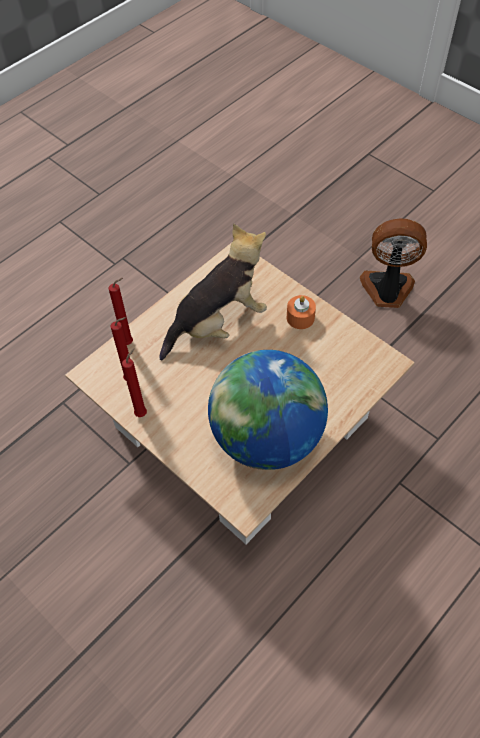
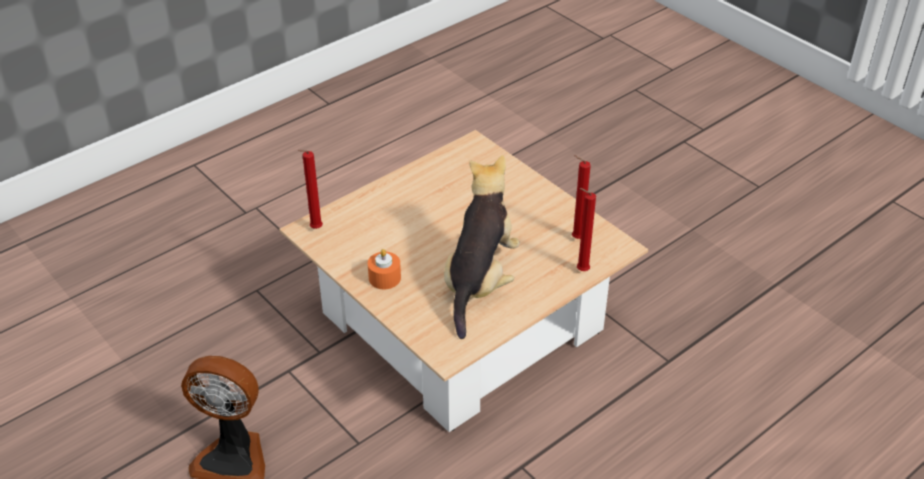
camera: 175 degrees left, 15 degrees down
red candle [122,349,147,417] -> red candle moved to [298,150,323,229]
plush toy [159,223,267,361] -> plush toy turned 135 degrees clockwise [444,155,520,339]
globe [208,350,328,470] -> none

